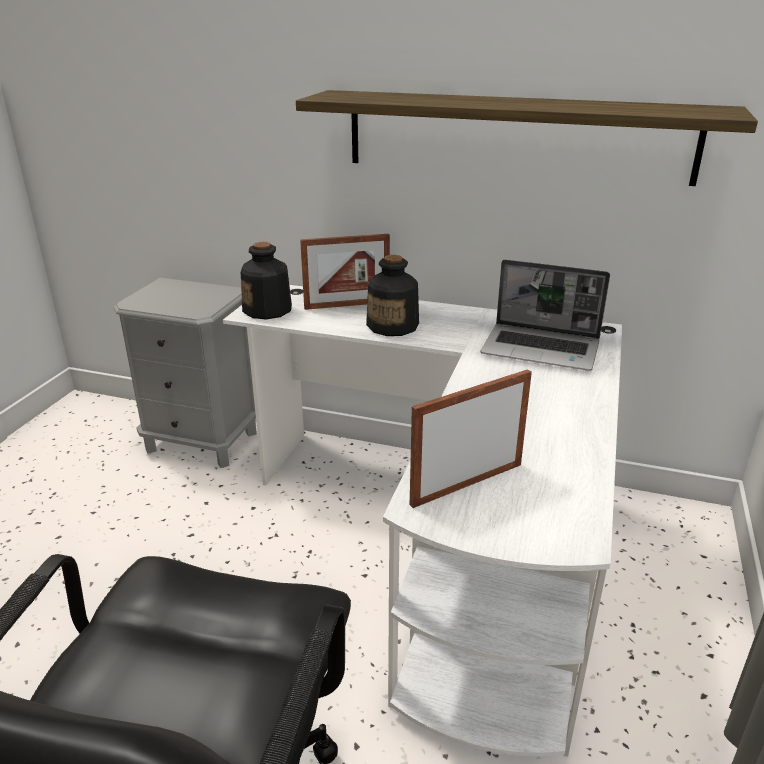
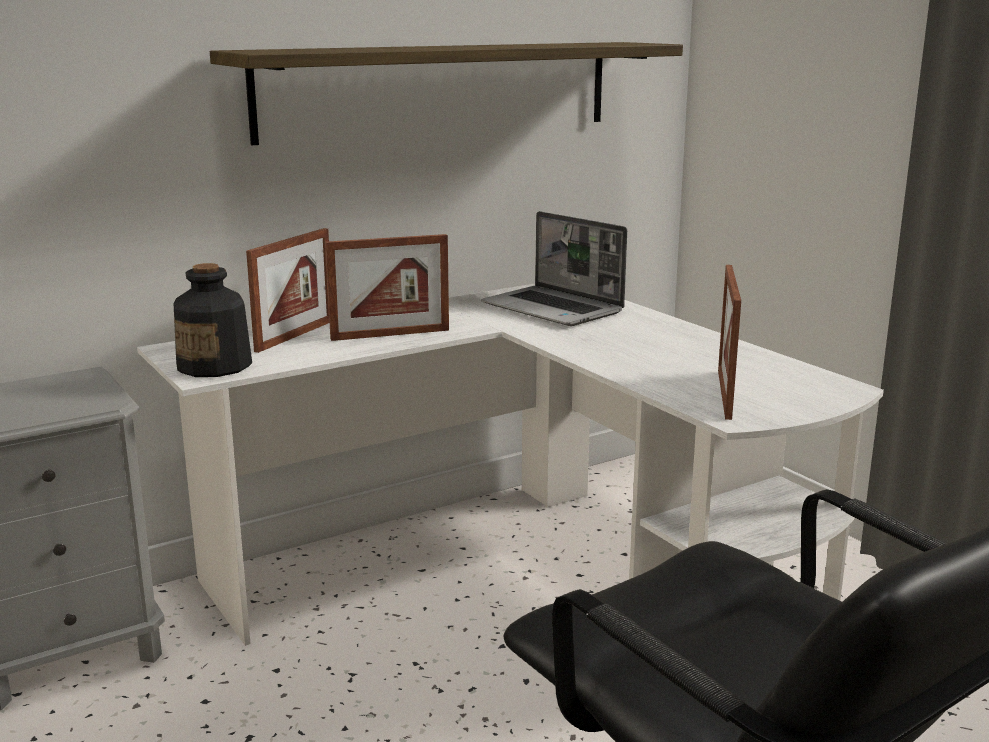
camera: 50 degrees left, 10 degrees down
bottle [366,255,419,336] -> picture frame [325,234,449,341]
laptop [481,260,610,371] -> laptop turned 75 degrees clockwise [481,211,627,326]

